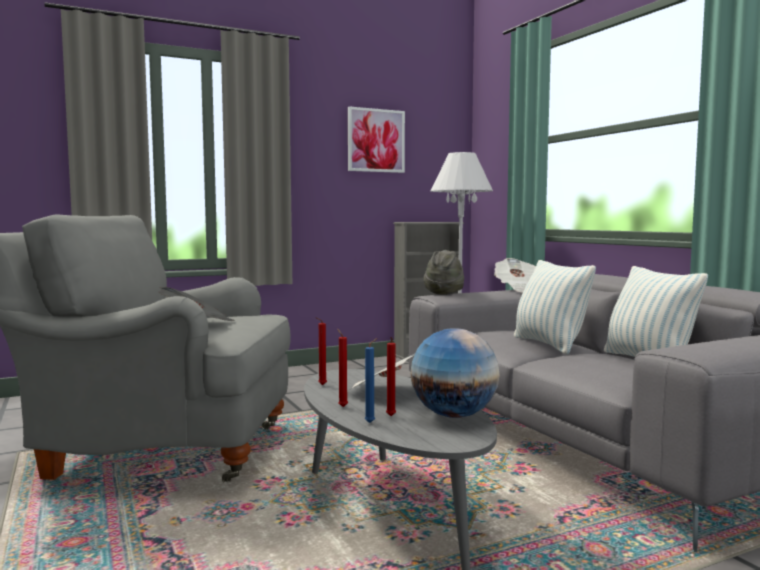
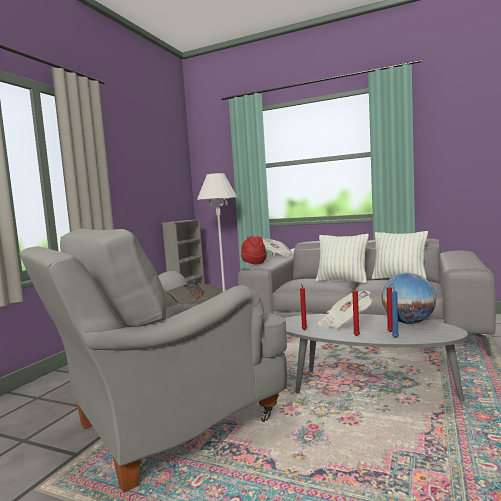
camera: 40 degrees left, 0 degrees up
picture [348,106,405,173] -> none
grey hat [424,250,464,295] -> red hat [241,236,267,265]

